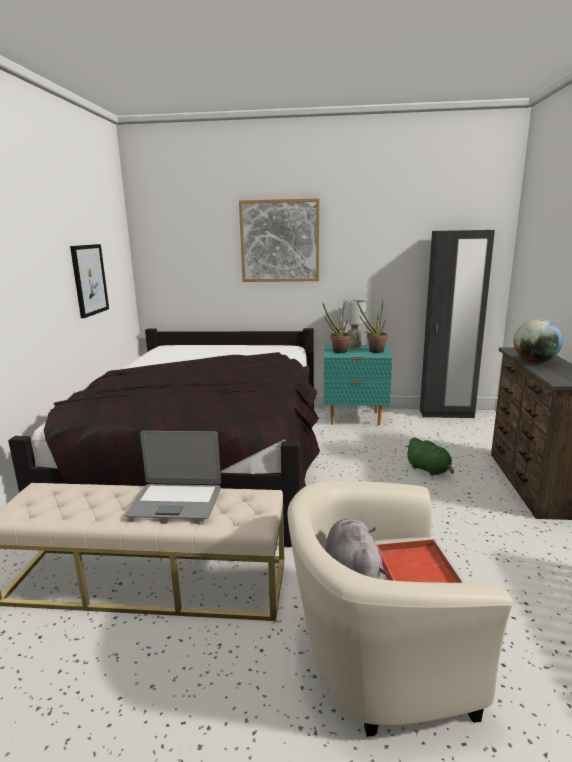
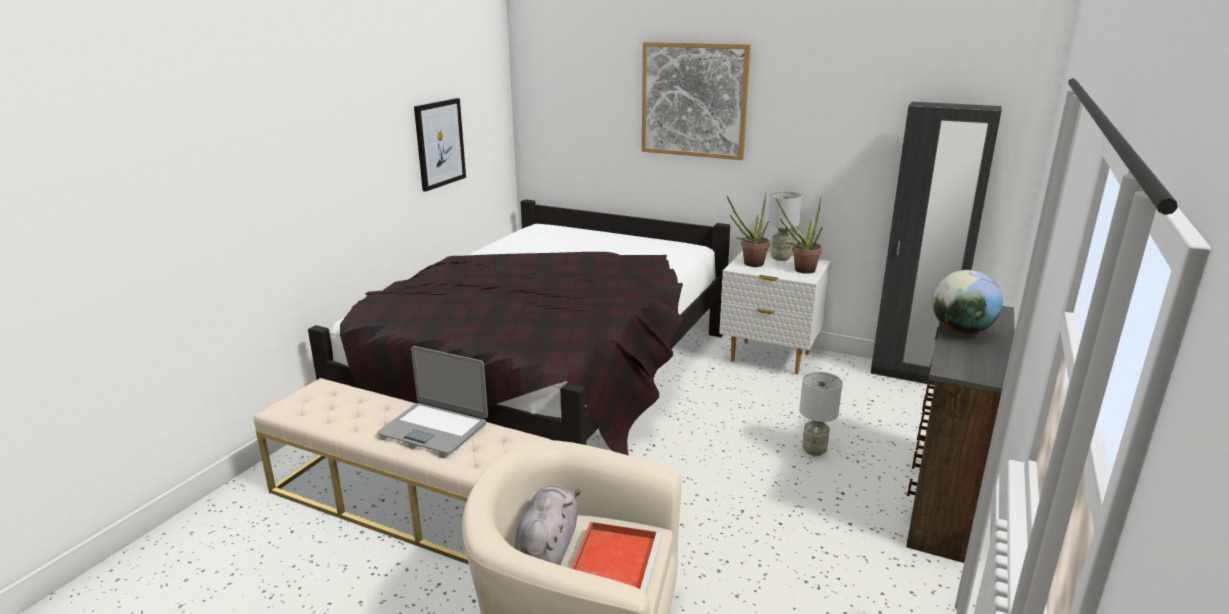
camera: 20 degrees right, 5 degrees up
turquoise nightstand [324,345,392,425] -> white nightstand [719,251,831,374]
green plush toy [405,437,454,476] -> grey table lamp [799,371,842,456]

